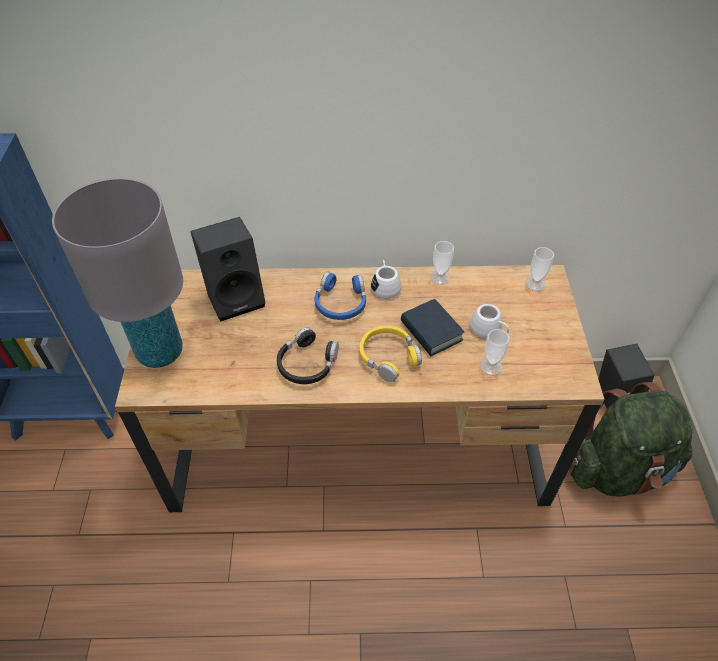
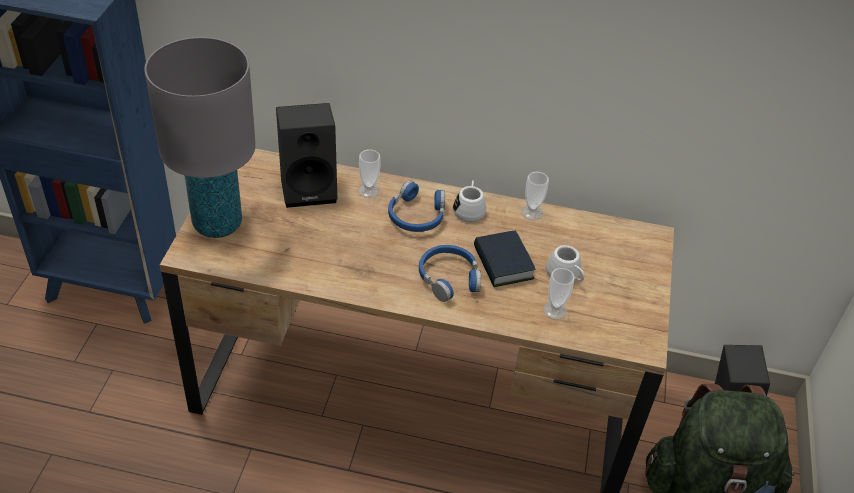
camera: 10 degrees right, 5 degrees down
black headphones [277,327,339,384] -> none
yellow headphones [359,326,422,382] -> blue headphones [419,245,481,302]
cup [525,247,554,291] -> cup moved to [358,149,380,198]

